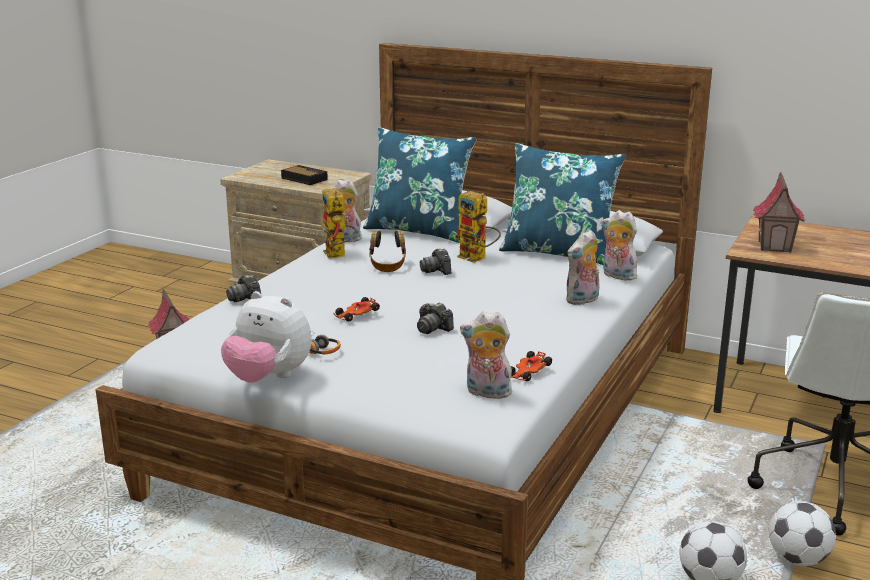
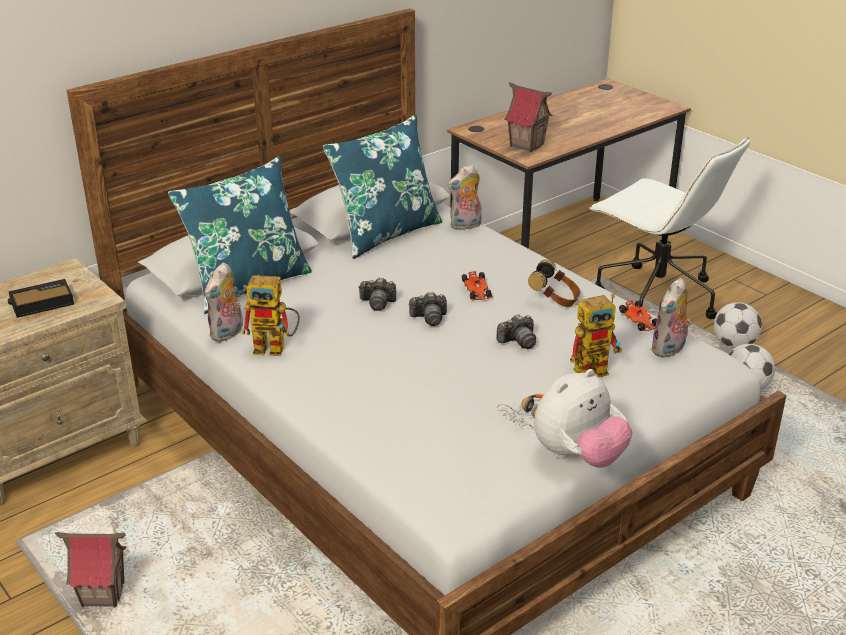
camera: 65 degrees left, 10 degrees up
camera [226,275,261,302] -> camera moved to [408,292,447,326]
toy car [333,297,380,321] -> toy car moved to [462,271,493,300]
headphones [369,231,406,272] -> headphones moved to [528,259,581,307]
toy robot [454,191,501,263] -> toy robot moved to [570,294,622,377]
plush toy [566,230,599,305] -> none

